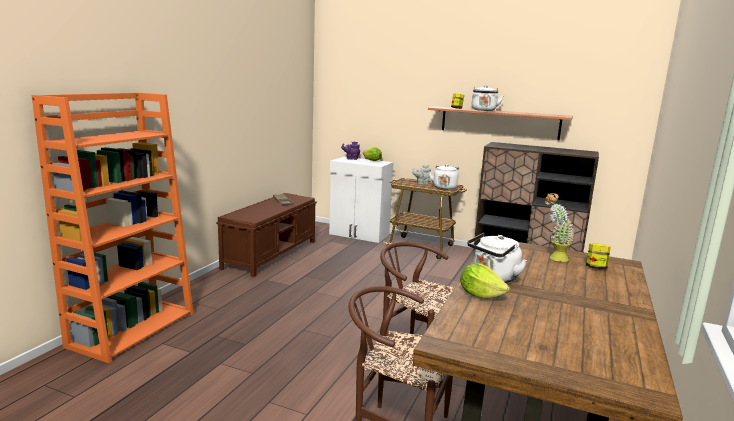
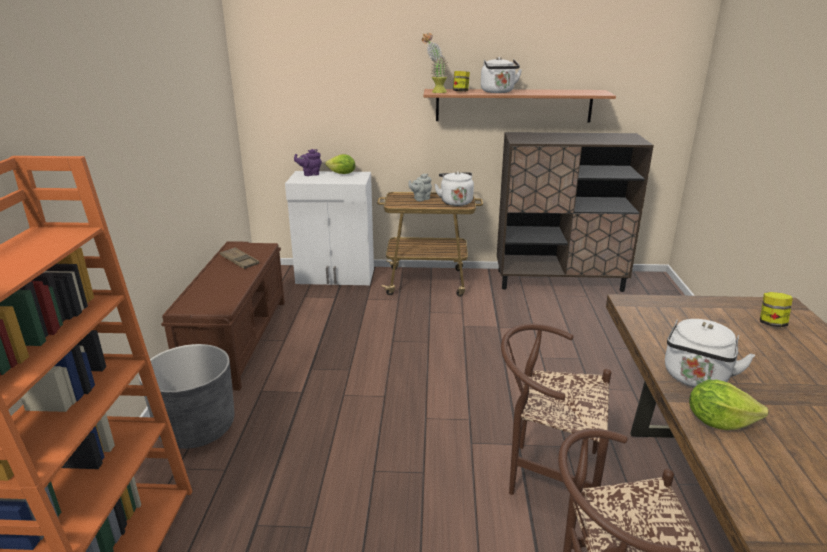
camera: 20 degrees left, 10 degrees up
potted plant [545,193,575,262] -> potted plant moved to [422,33,449,93]
none -> grey planter [139,344,234,449]

